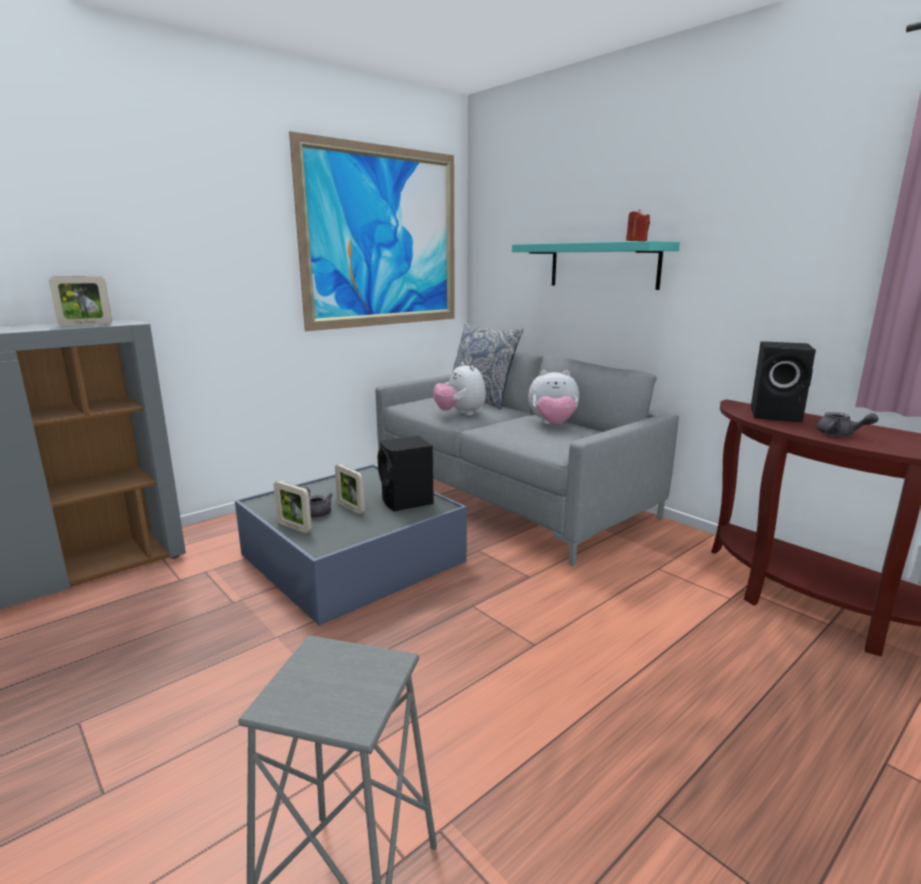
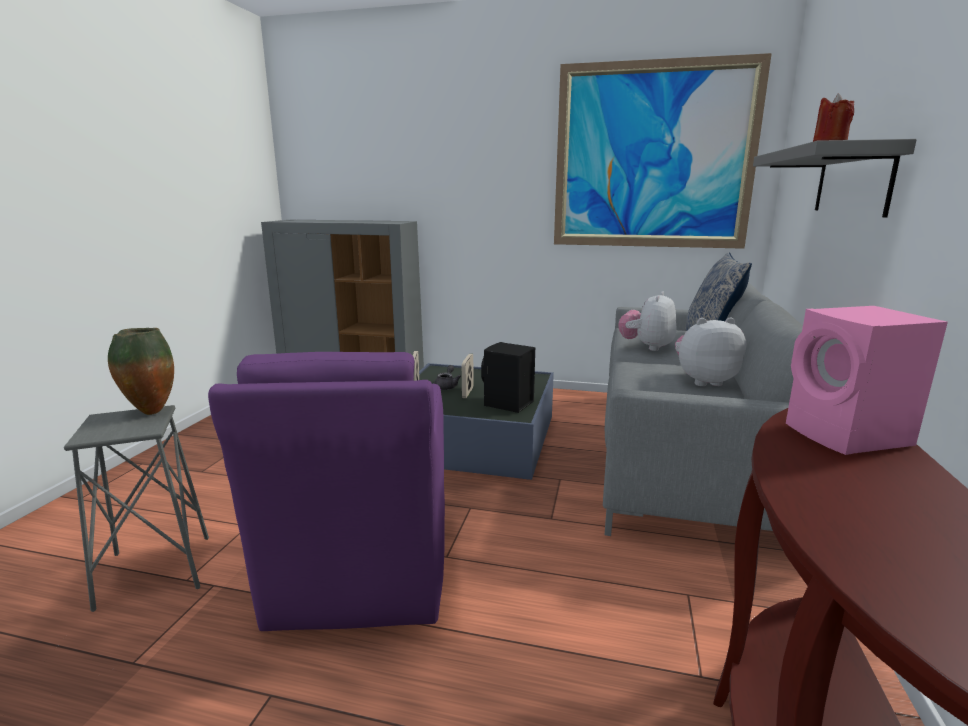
camera: 55 degrees right, 0 degrees up
picture frame [49,276,112,326] -> none
turquoise shelf [512,241,680,290] -> grey shelf [753,139,917,218]
plush toy [528,370,579,424] -> plush toy turned 120 degrees clockwise [675,317,747,386]
black speaker [751,341,816,422] -> pink speaker [786,306,948,455]
grey teapot [816,412,879,436] -> none
none -> vase [108,328,174,415]
none -> purple armchair [208,352,445,631]

